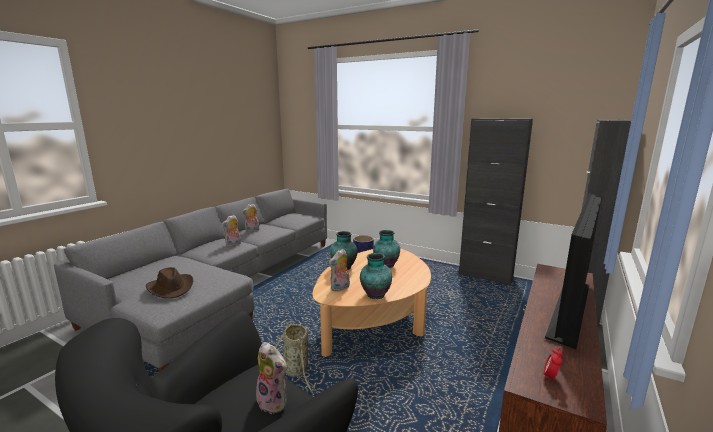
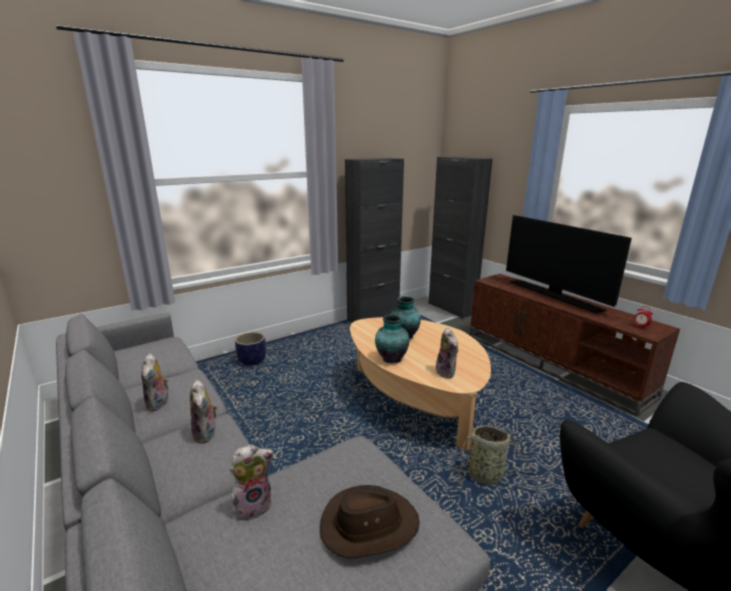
camera: 65 degrees left, 5 degrees up
plush toy [256,342,288,414] -> plush toy moved to [229,444,274,520]
vase [360,253,392,299] -> none

